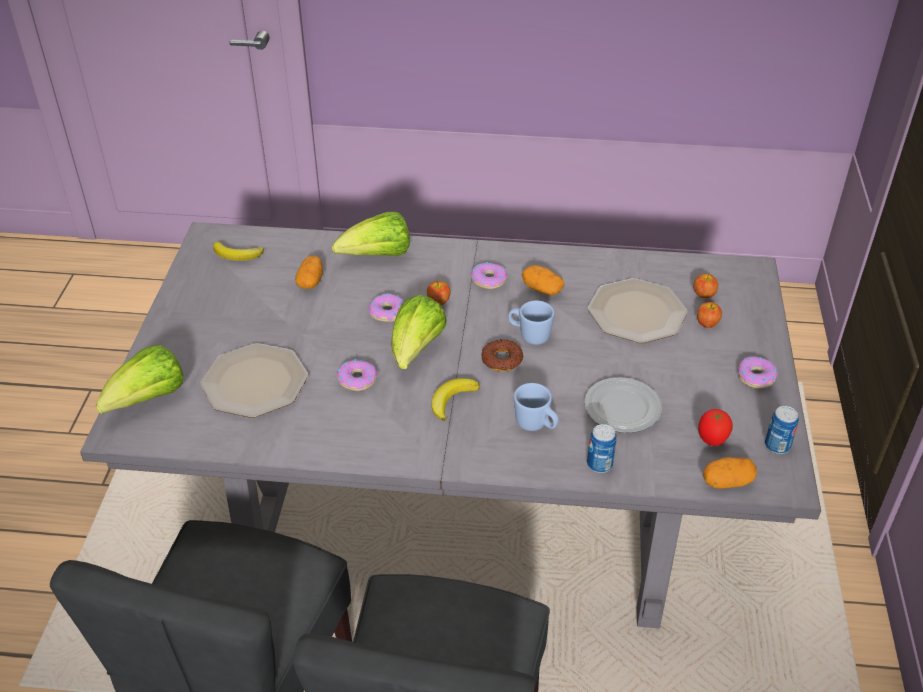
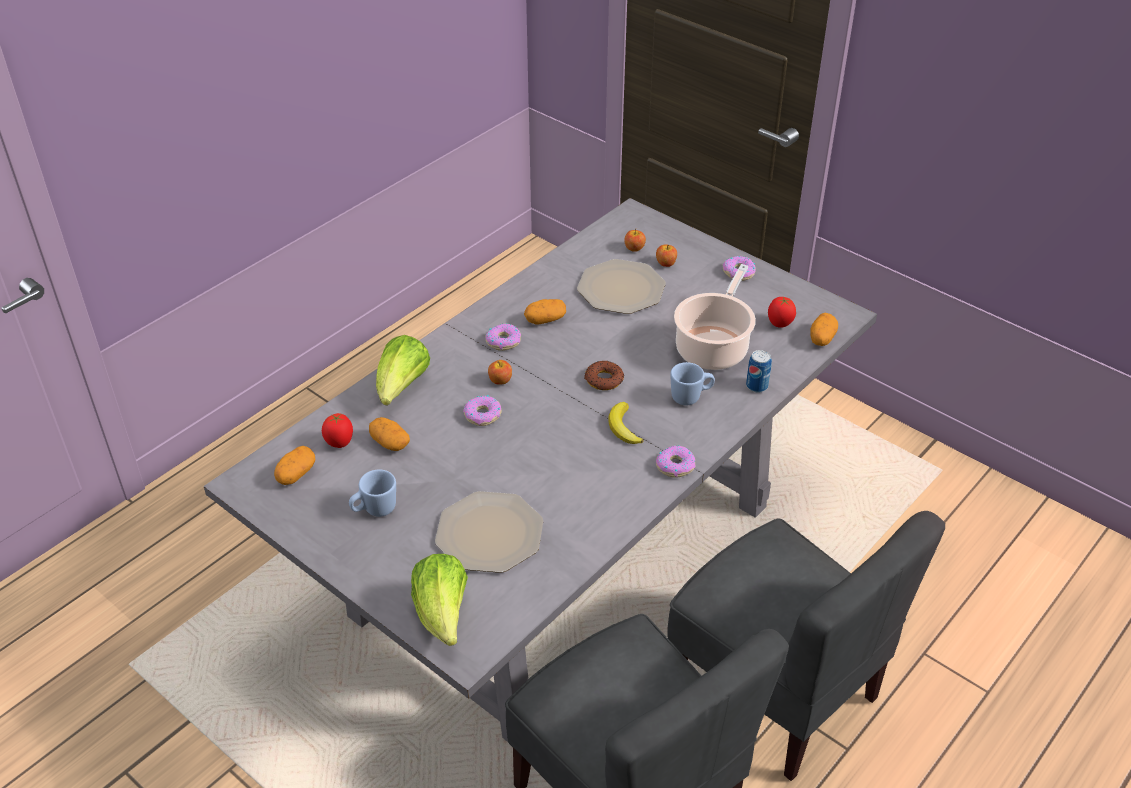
camera: 55 degrees left, 0 degrees up
banana [213,242,264,261] -> potato [274,446,315,485]
donut [337,359,378,391] -> donut moved to [656,445,695,478]
lettuce [391,295,446,369] -> none
blue mug [508,300,555,345] -> blue mug moved to [349,469,396,517]
plate [584,377,662,433] -> cooking pot [674,264,756,370]
can [765,406,799,454] -> none
none -> tomato [322,413,353,448]

